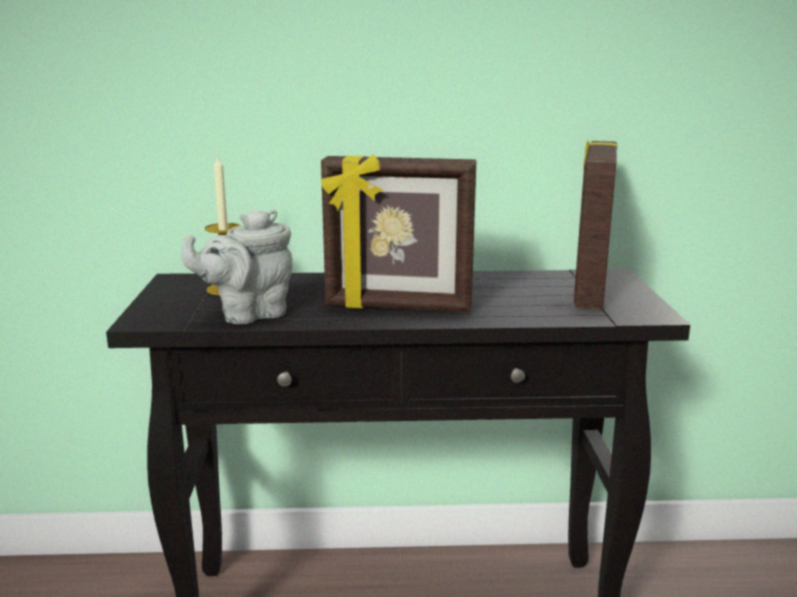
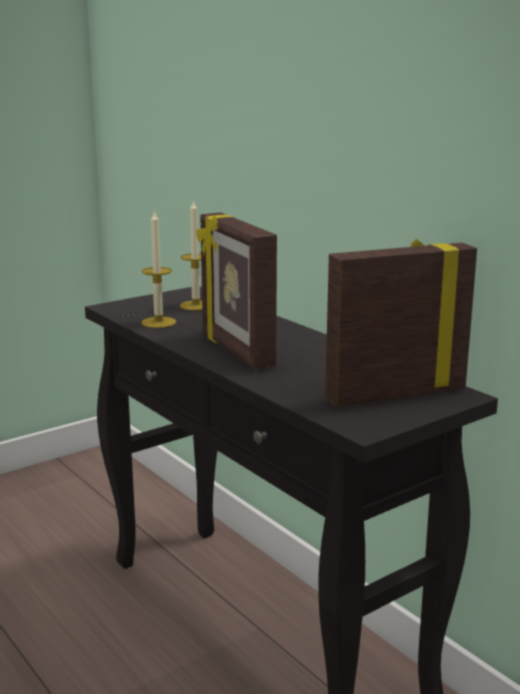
camera: 55 degrees right, 0 degrees up
grey teapot [181,210,293,324] -> candle [141,210,176,328]

